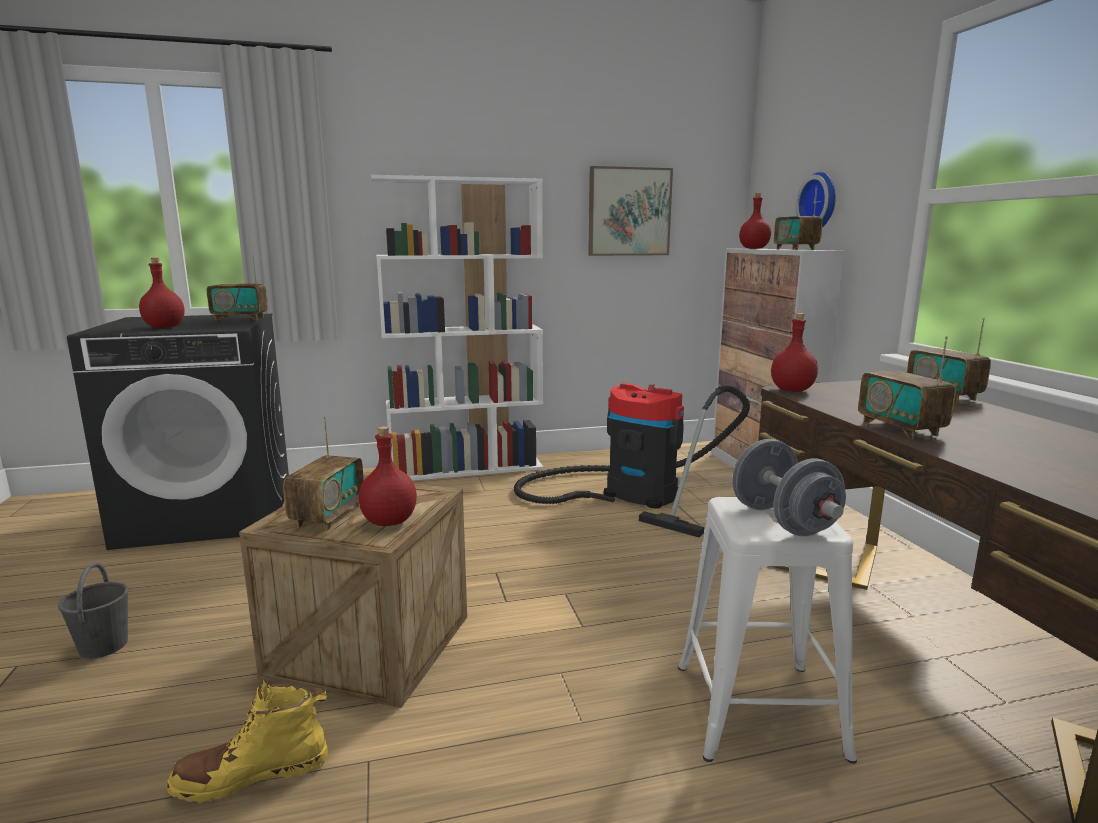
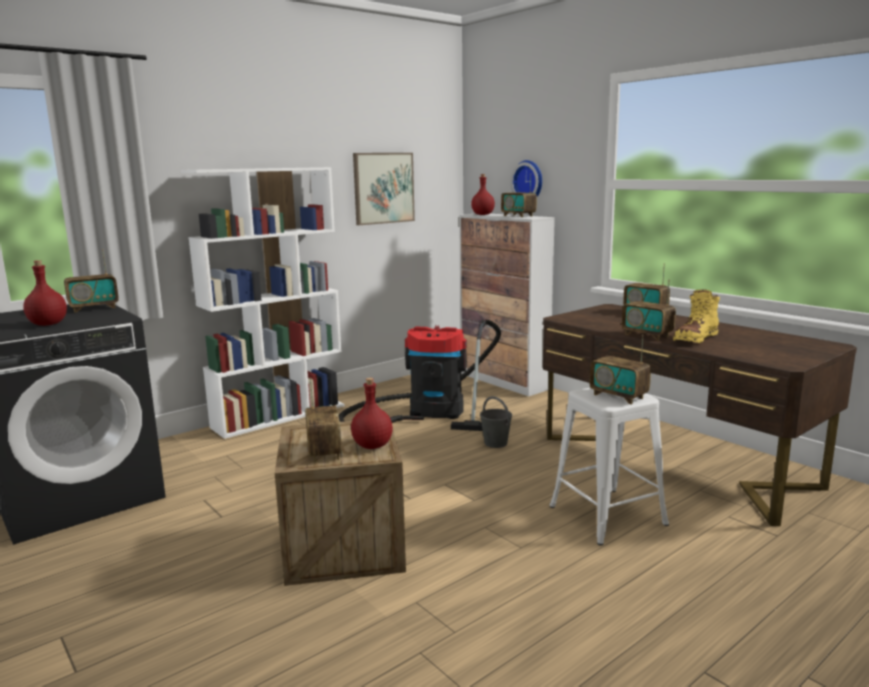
camera: 25 degrees left, 0 degrees up
grey bucket [58,562,129,659] -> grey bucket moved to [480,396,512,448]
yellow boot [166,679,328,802] -> yellow boot moved to [673,289,720,343]
grey dumbbell [732,439,846,536] -> radio [590,334,651,405]
red bottle [771,313,818,392] -> none

